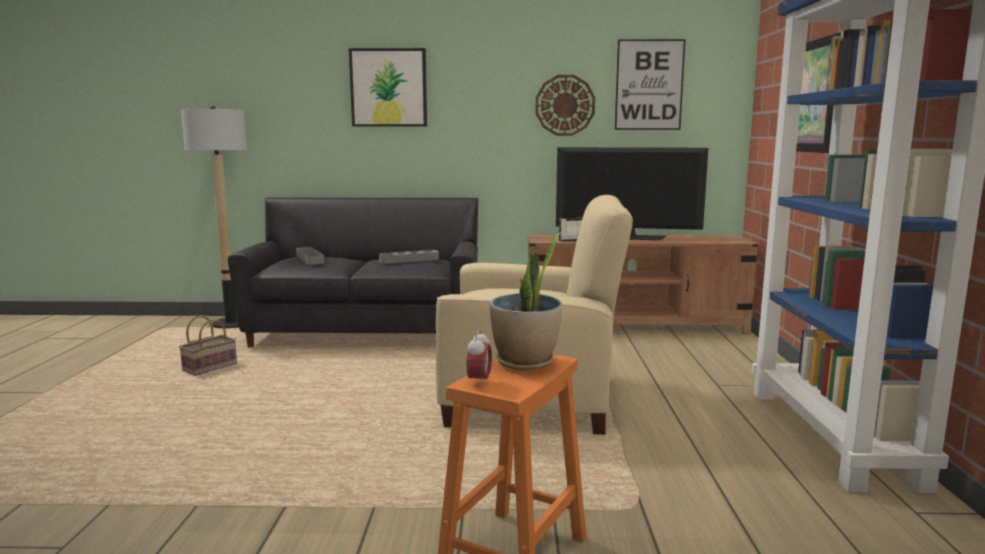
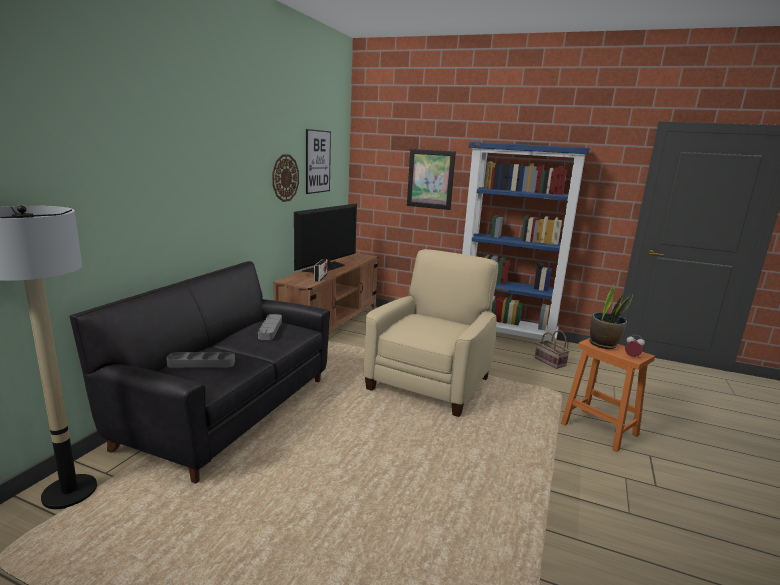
camera: 70 degrees left, 5 degrees up
basket [179,315,237,376] -> basket moved to [535,330,570,369]
picture [349,48,427,127] -> none

